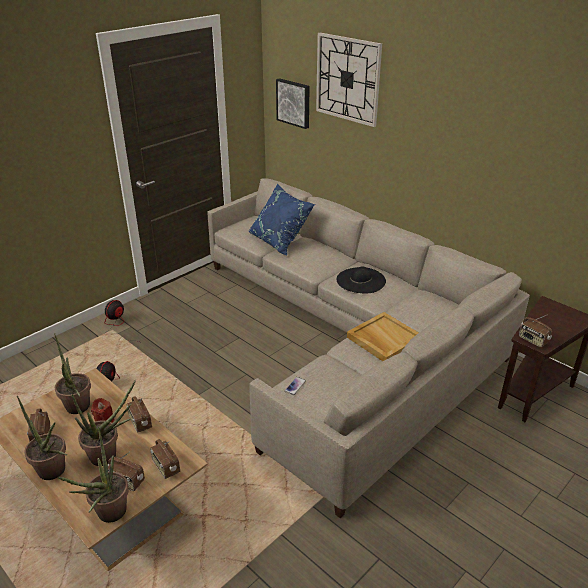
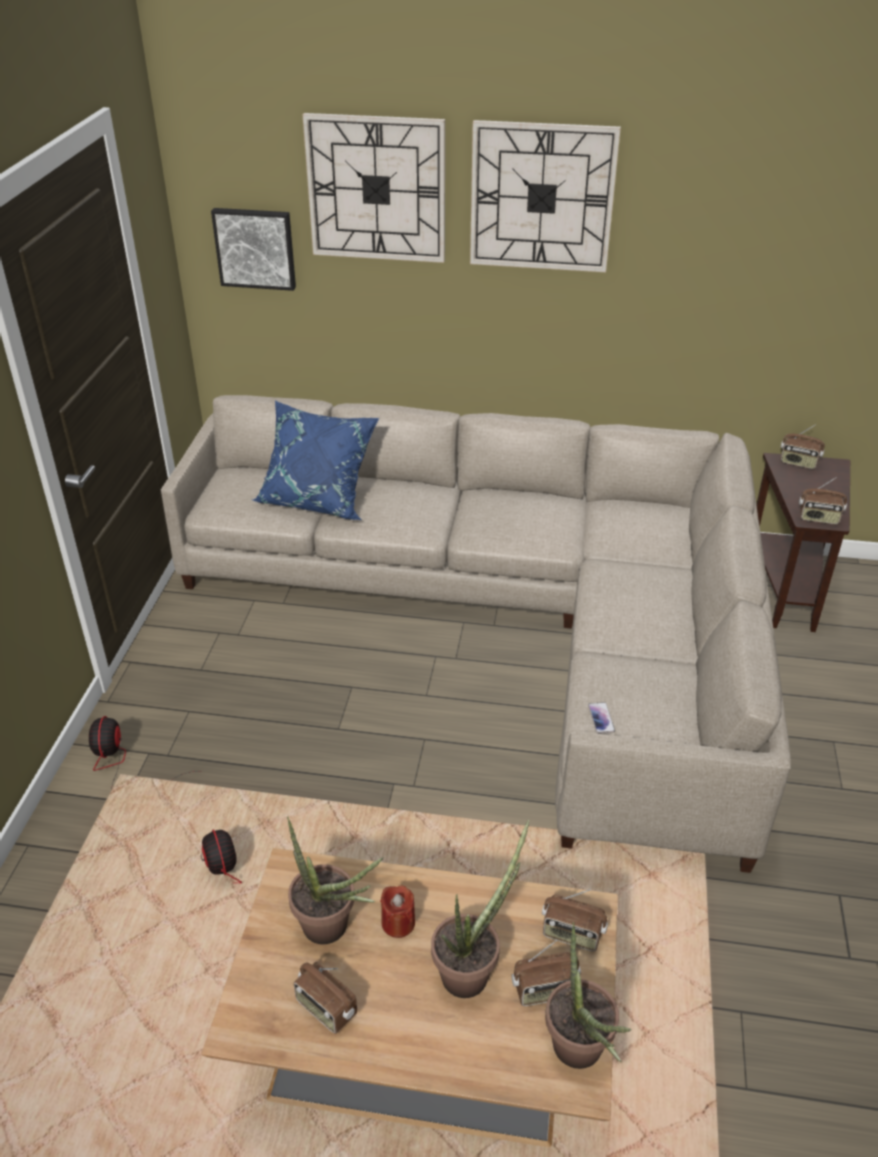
camera: 35 degrees left, 5 degrees up
potted plant [17,396,67,480] -> none
radio [126,396,152,433] -> radio moved to [780,424,825,469]
black hat [337,267,386,293] -> none
beige tray [347,312,419,361] -> none
none -> wall clock [470,120,621,272]

